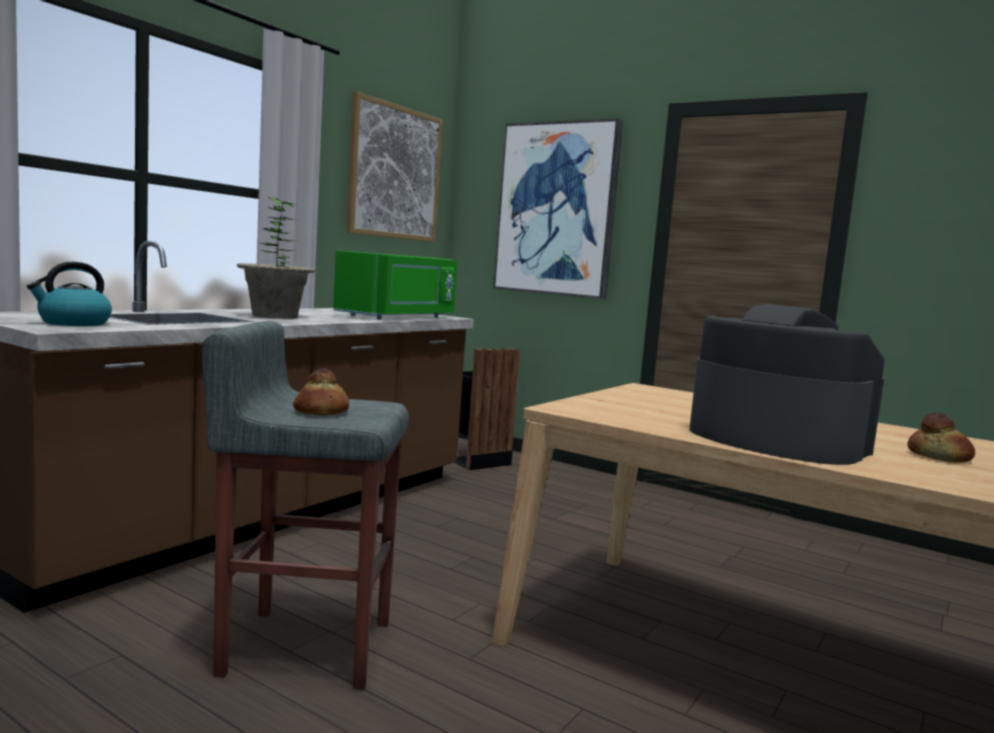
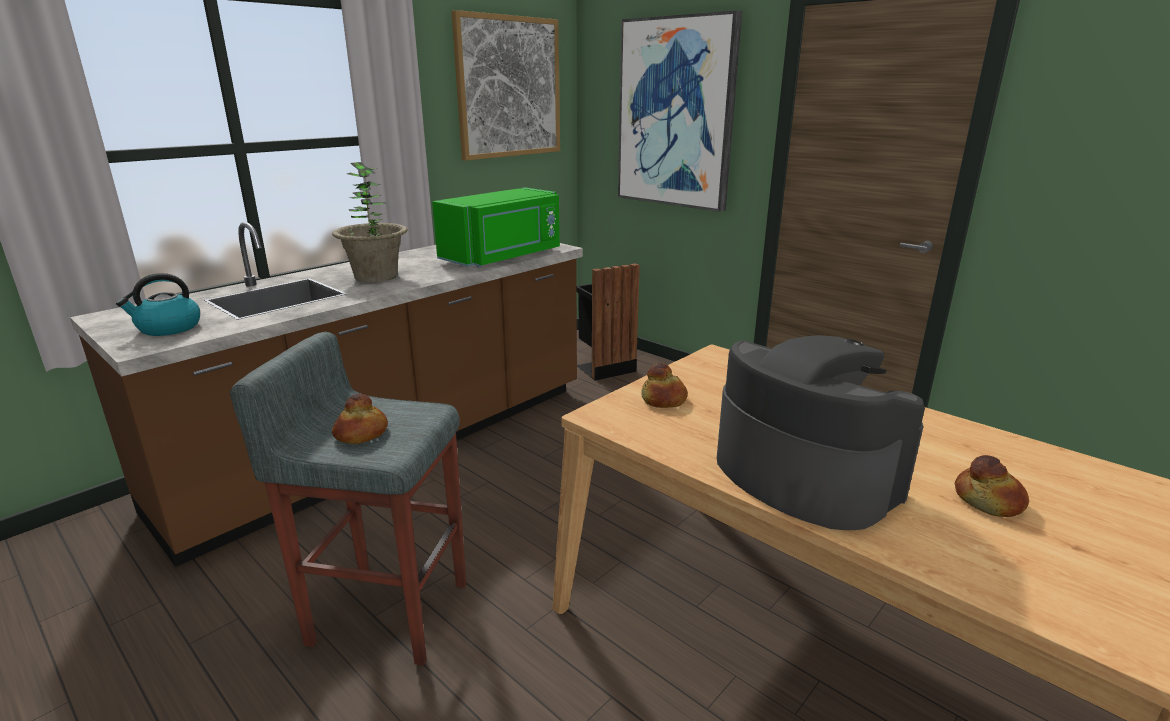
camera: 10 degrees right, 15 degrees up
none -> bread [641,363,688,408]

